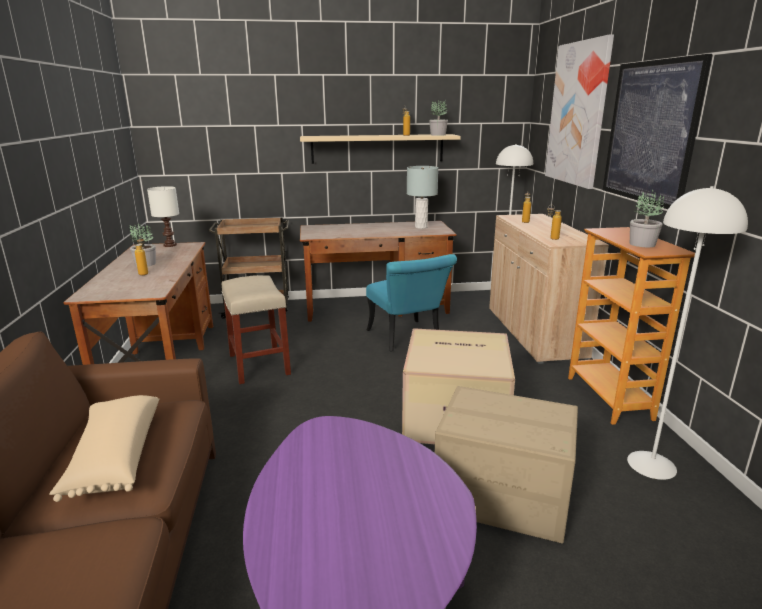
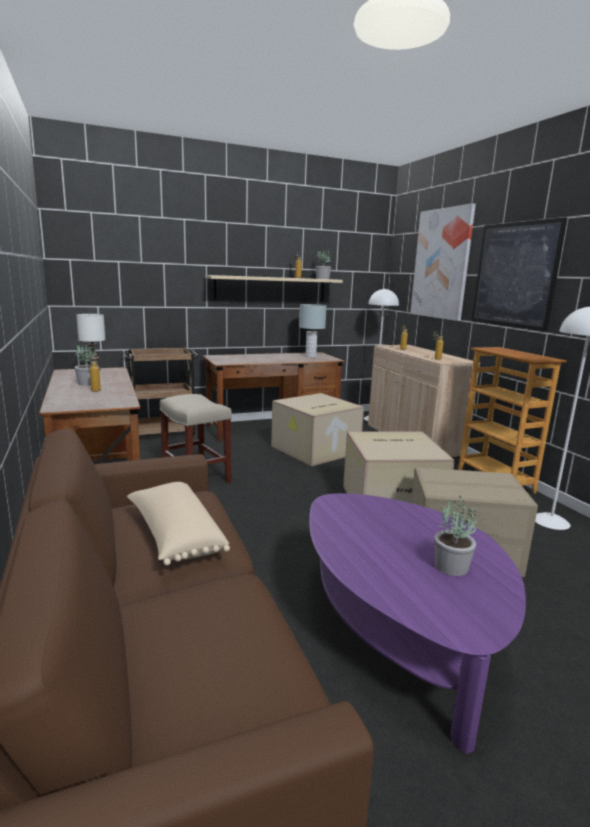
camera: 15 degrees left, 5 degrees down
turquoise chair [366,254,457,351] -> cardboard box [271,393,364,466]
potted plant [630,190,664,247] -> potted plant moved to [434,496,477,576]

